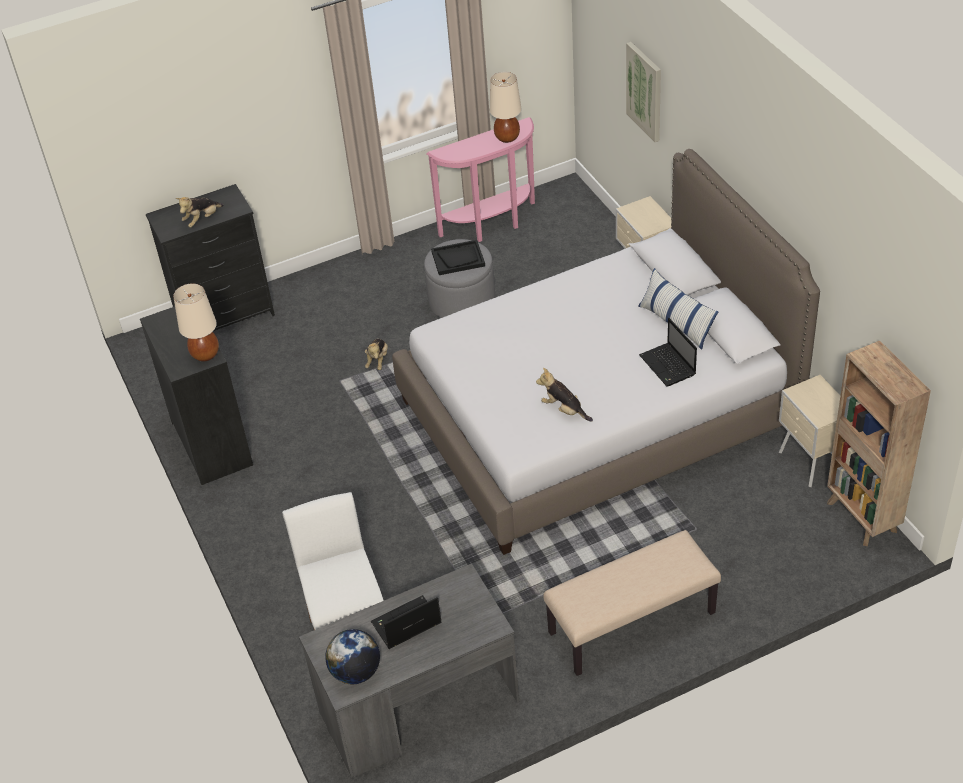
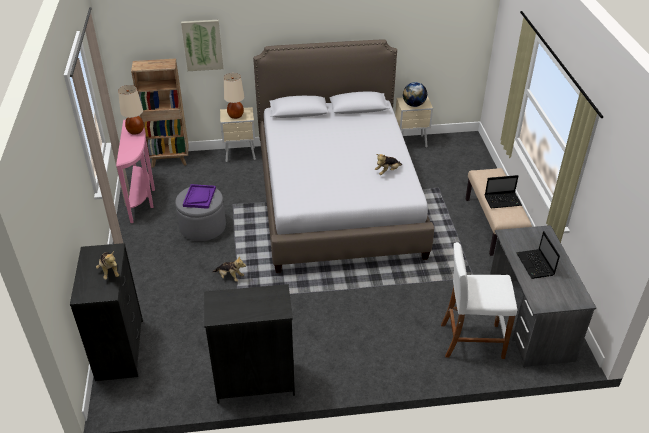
camera: 75 degrees left, 5 degrees down
beige table lamp [173,283,219,362] -> beige table lamp moved to [224,73,244,119]
globe [325,629,380,684] -> globe moved to [403,82,427,107]
black tray [431,240,485,275] -> purple tray [183,184,216,209]
pillow [638,268,719,350] -> none
laptop [639,318,697,387] -> laptop moved to [485,175,522,208]
brown bookcase [827,340,931,546] -> brown bookcase moved to [131,58,188,168]

